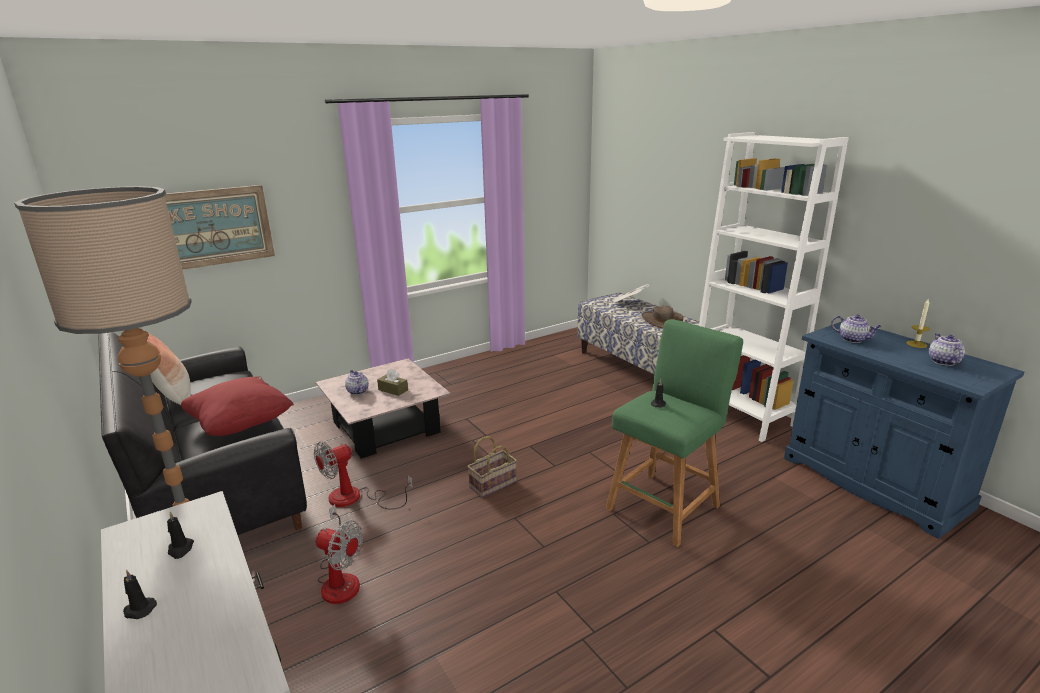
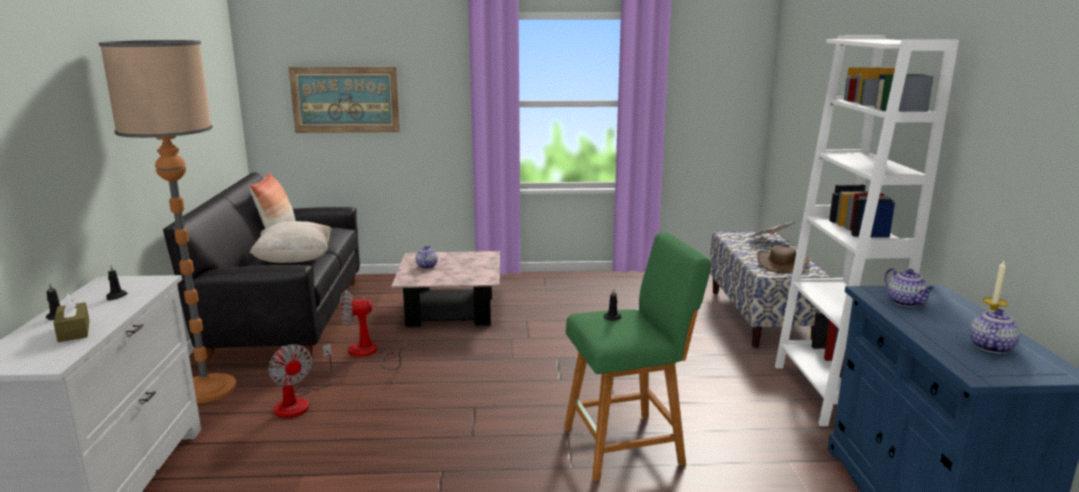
camera: 30 degrees right, 5 degrees down
red pillow [181,376,294,436] -> beige pillow [250,221,332,263]
brown tissue box [377,369,408,396] -> brown tissue box moved to [53,293,90,342]
basket [467,436,517,498] -> none

